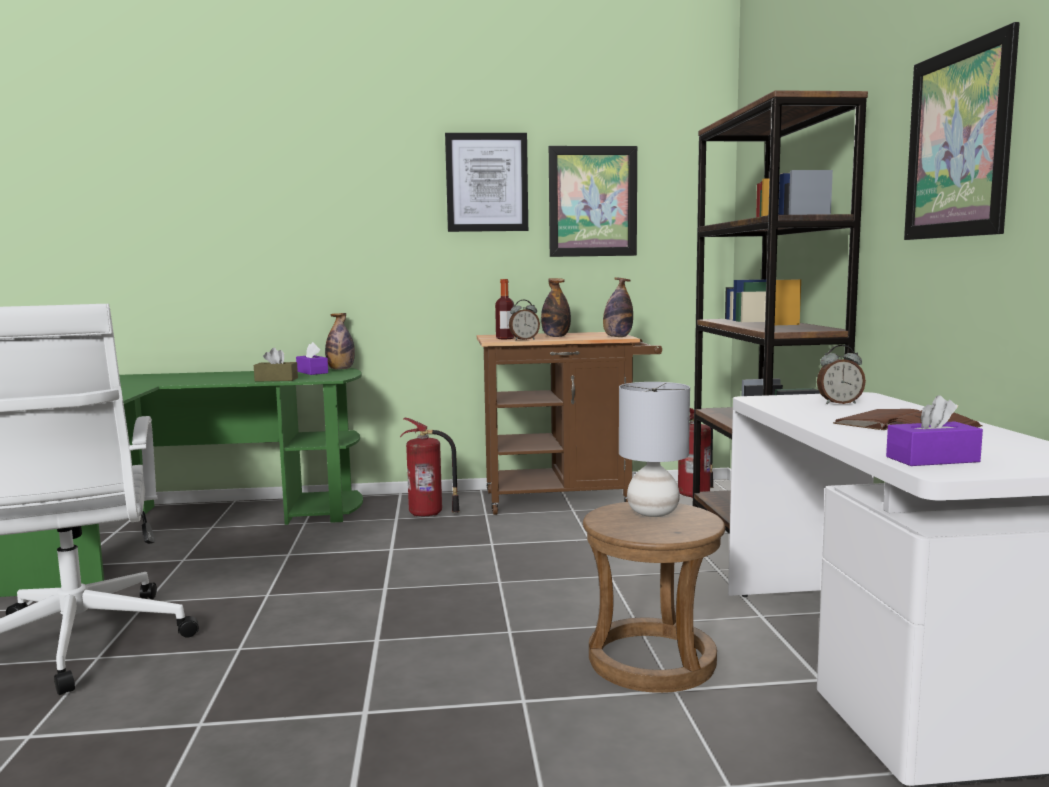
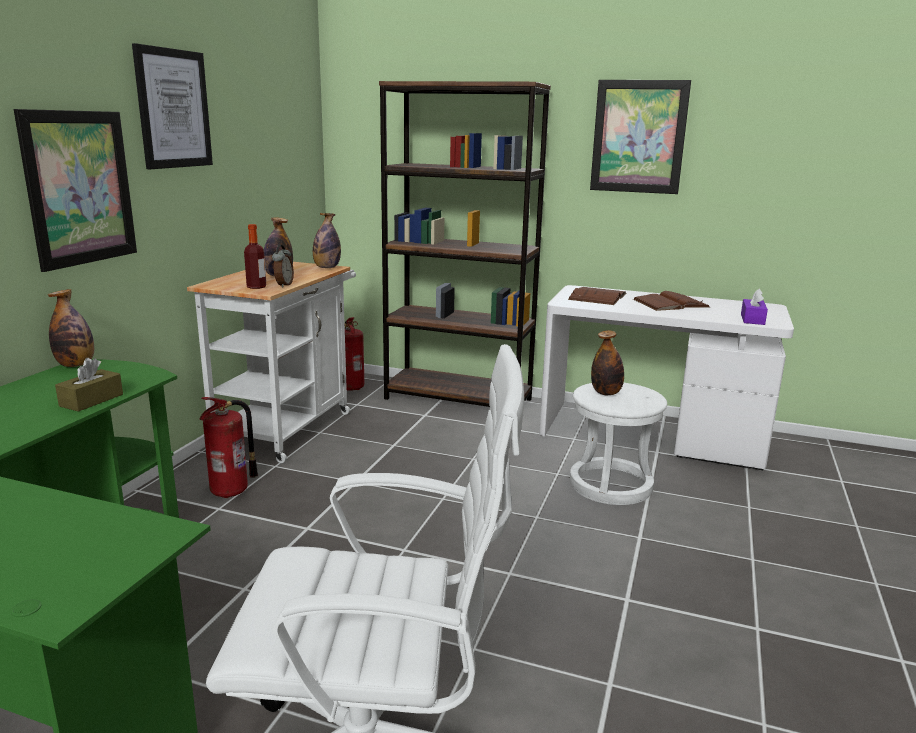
camera: 65 degrees left, 10 degrees up
purple tissue box [296,342,328,375] -> none
brown cart [477,332,662,515] -> white cart [187,262,356,463]
picture [549,146,637,257] -> picture moved to [14,109,137,272]
brown stool [583,502,725,693] -> white stool [570,383,667,505]
grey table lamp [619,382,690,517] -> bottle [591,330,624,395]
alarm clock [817,345,866,404] -> brown book [568,287,627,305]

